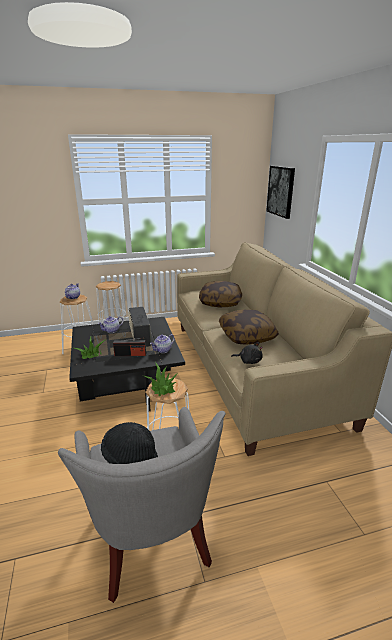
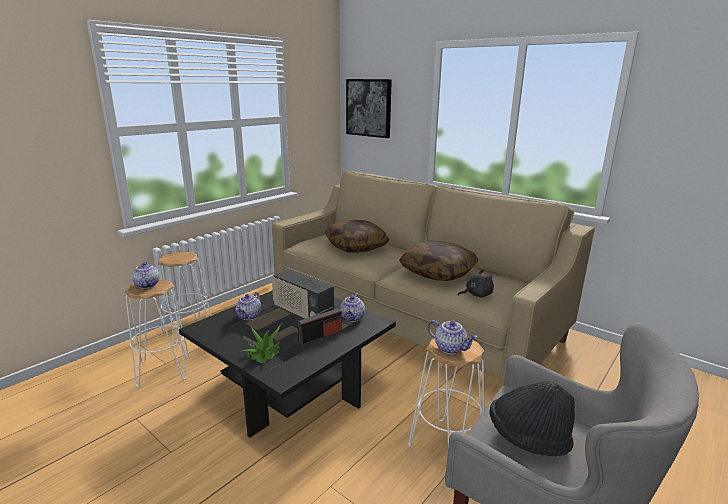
camera: 35 degrees left, 5 degrees down
potted plant [145,363,178,396] -> teapot [428,320,478,354]

